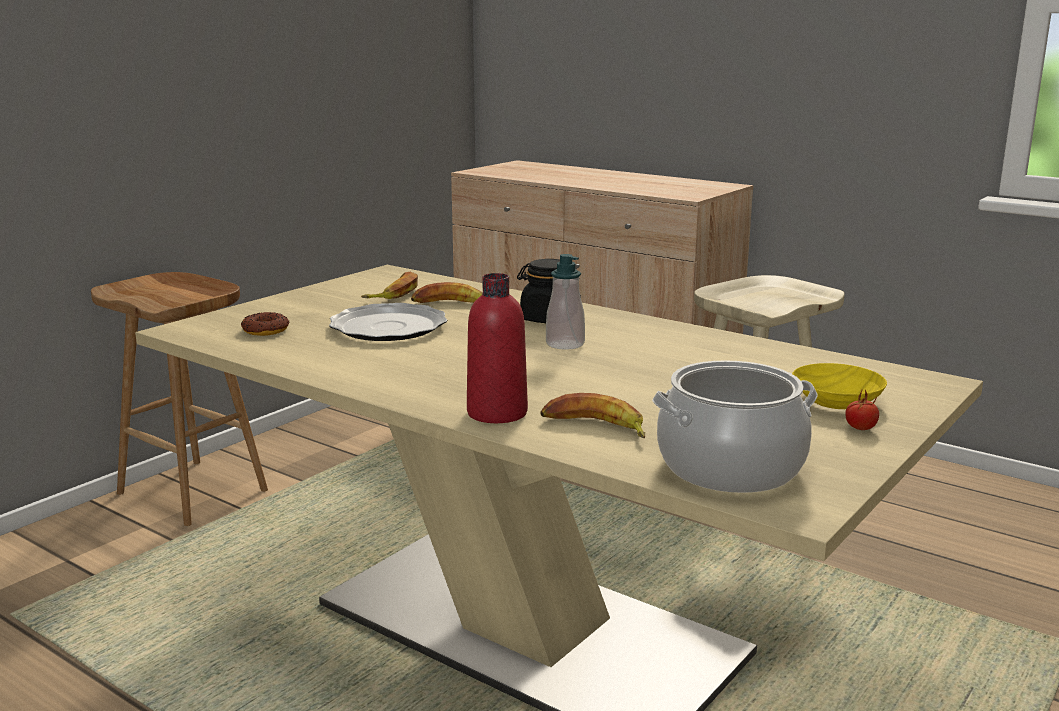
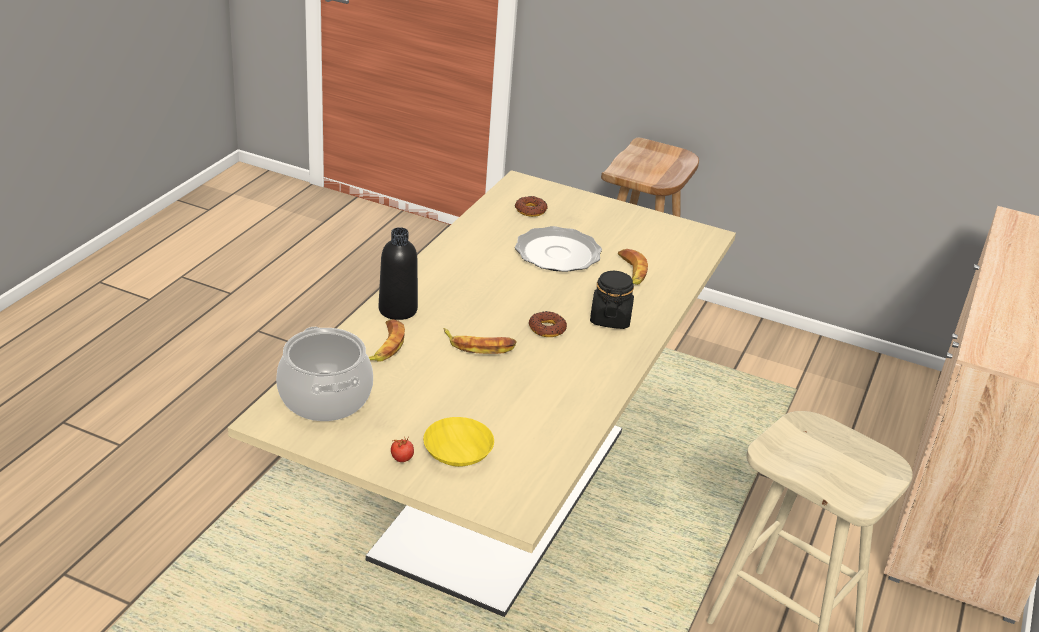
camera: 75 degrees right, 15 degrees up
banana [361,272,418,299] -> banana moved to [444,328,516,354]
red bottle [467,273,528,423] -> black bottle [379,227,418,320]
soap dispenser [546,254,585,350] -> donut [529,311,567,337]

